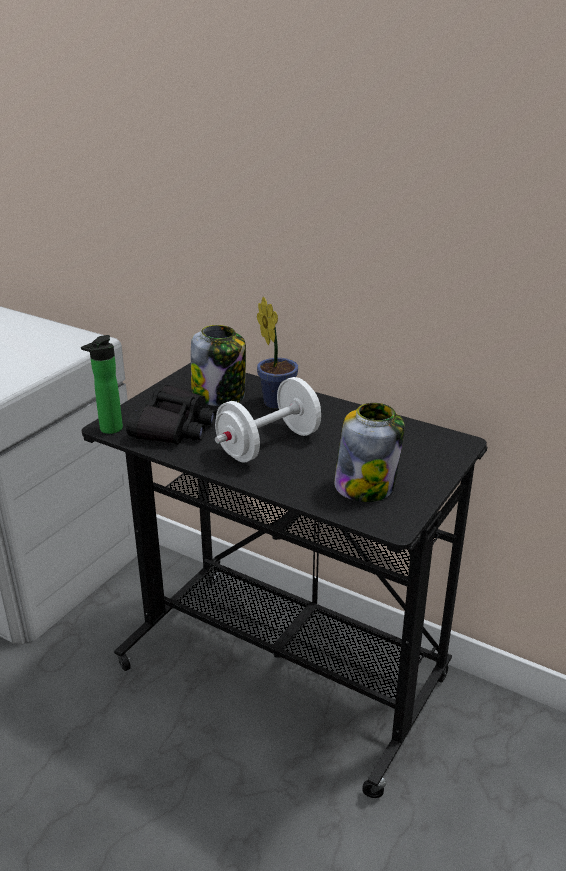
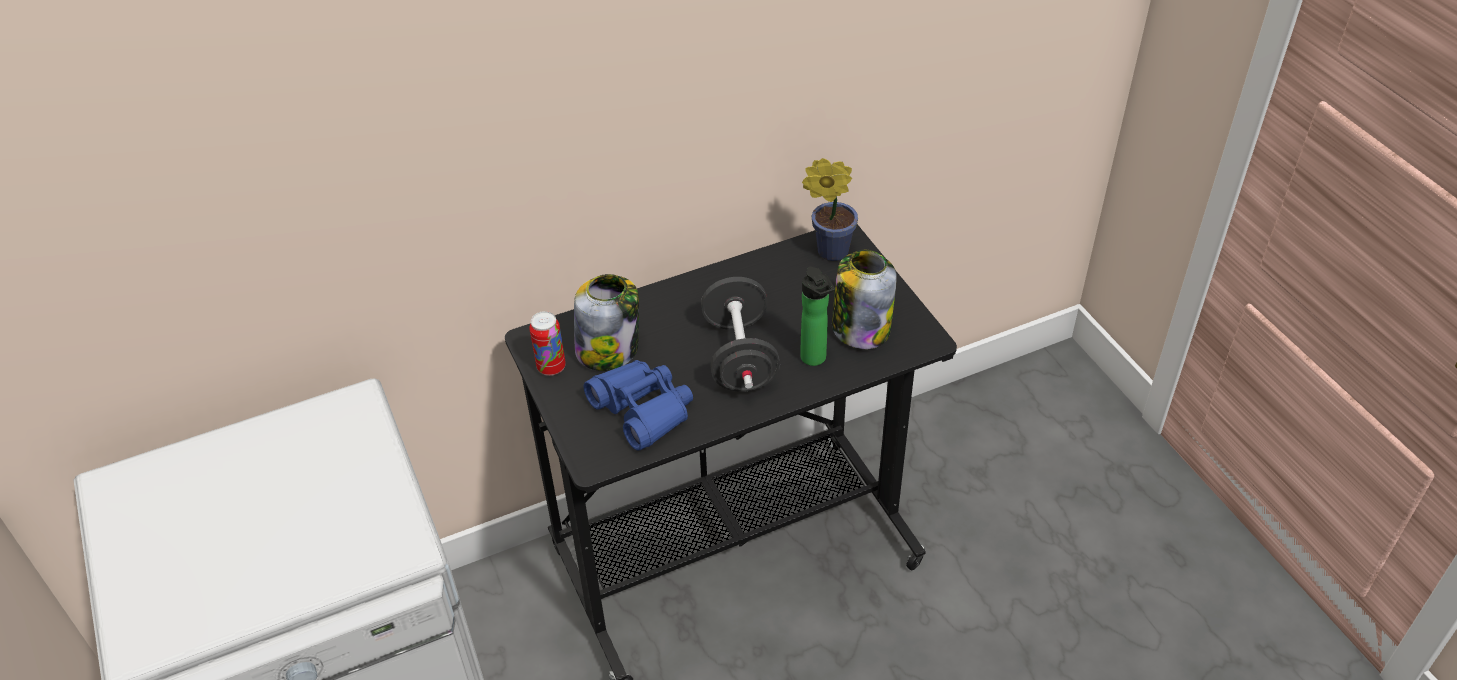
camera: 55 degrees left, 15 degrees up
bottle [81,335,123,434] -> bottle moved to [800,266,835,366]
black binoculars [126,384,216,444] -> blue binoculars [583,360,693,451]
white dumbbell [215,377,321,463] -> black dumbbell [701,277,780,392]
potted plant [257,296,298,409] -> potted plant moved to [802,158,858,261]
none -> can [529,311,566,376]

